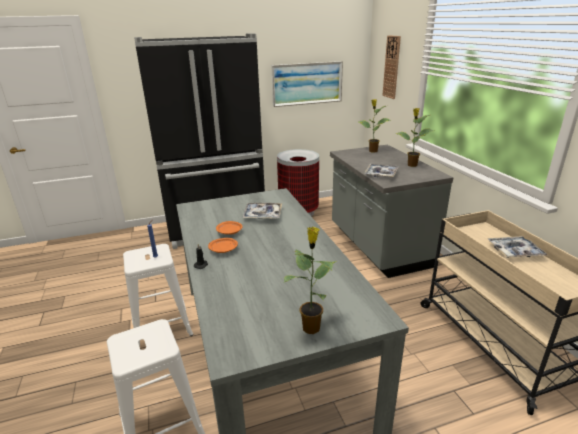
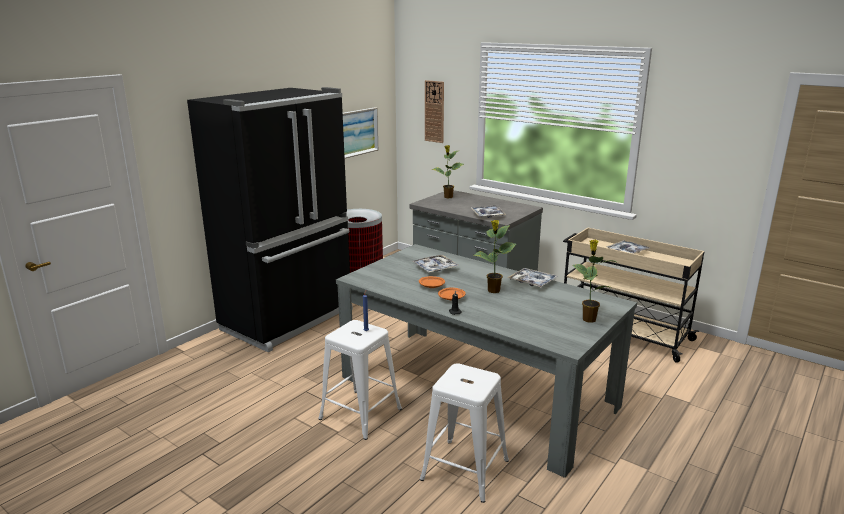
camera: 35 degrees left, 5 degrees down
potted plant [396,108,434,167] -> potted plant moved to [473,220,516,293]
none -> tray [507,268,558,287]

